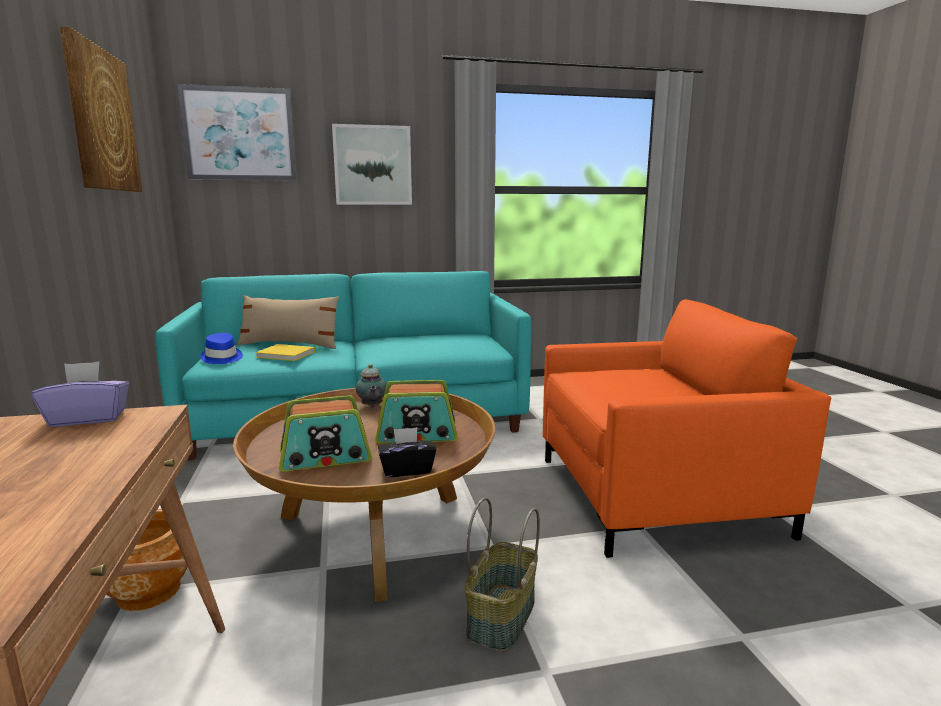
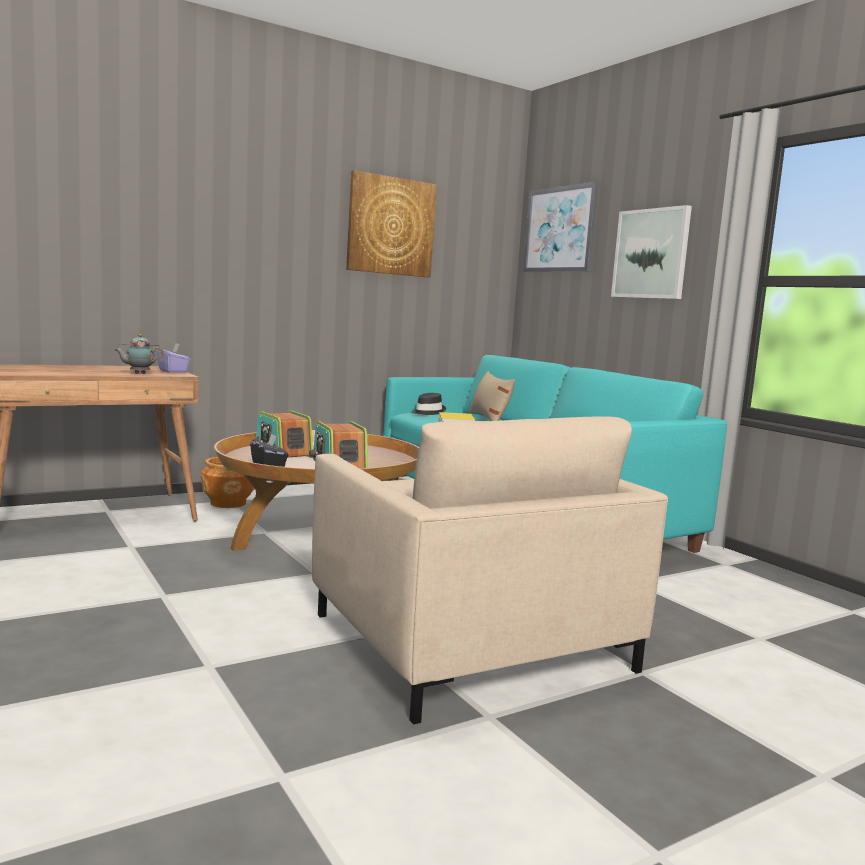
camera: 70 degrees right, 5 degrees down
blue hat [200,333,243,364] -> black hat [411,393,446,415]
teapot [356,364,386,407] -> teapot moved to [114,334,164,374]
basket [464,498,540,652] -> none
orange armchair [543,299,831,558] -> beige armchair [312,416,668,724]

